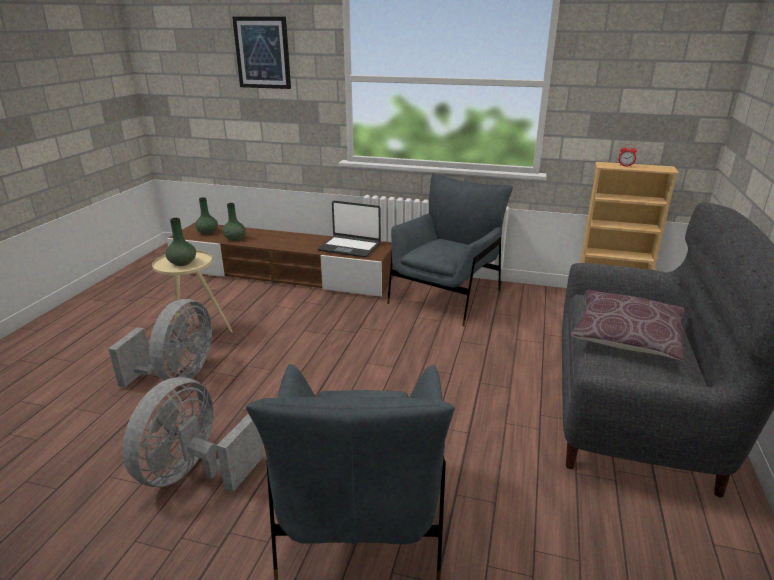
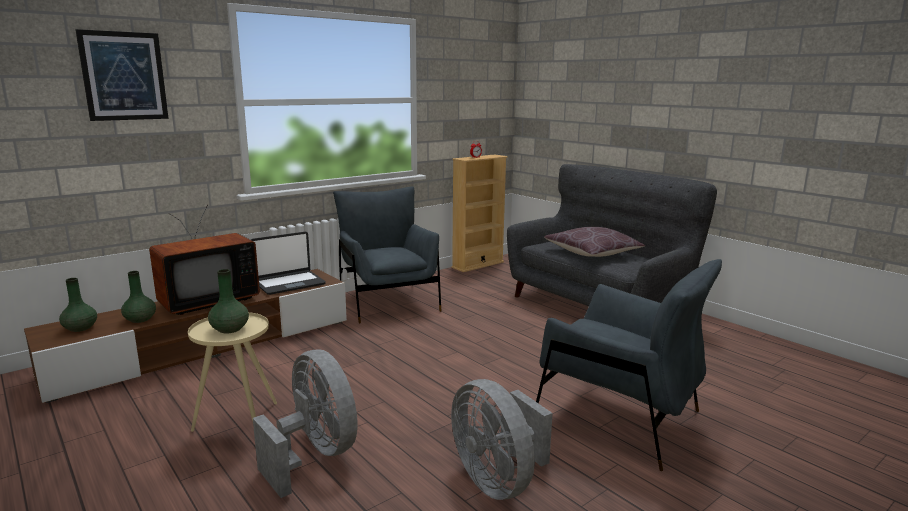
camera: 55 degrees left, 10 degrees down
none -> television [149,204,260,315]

